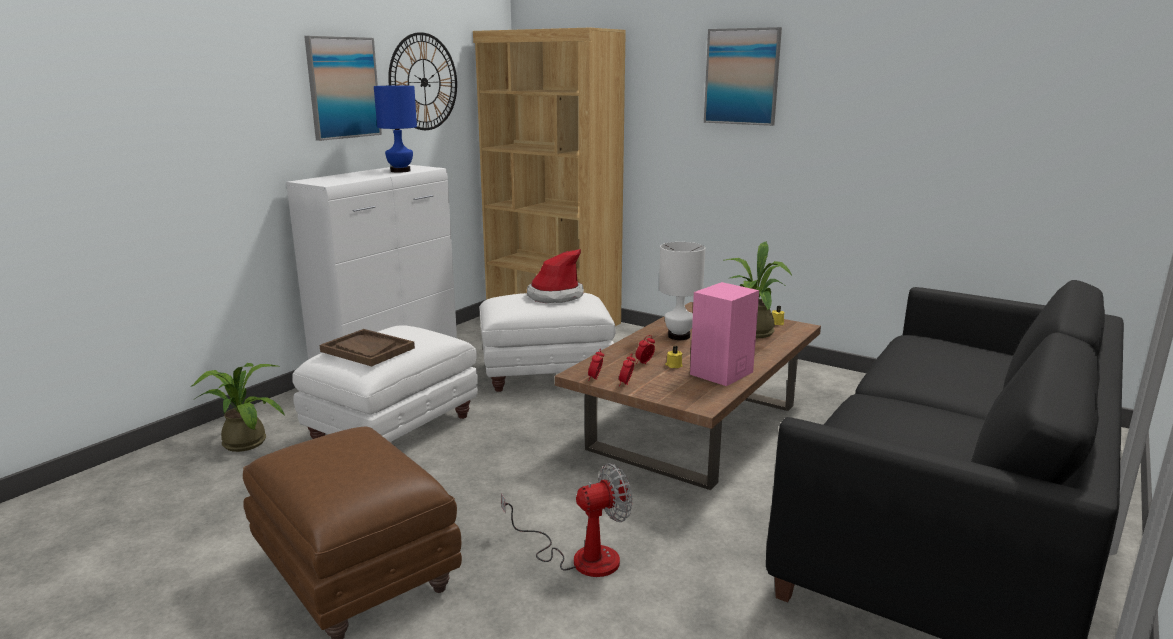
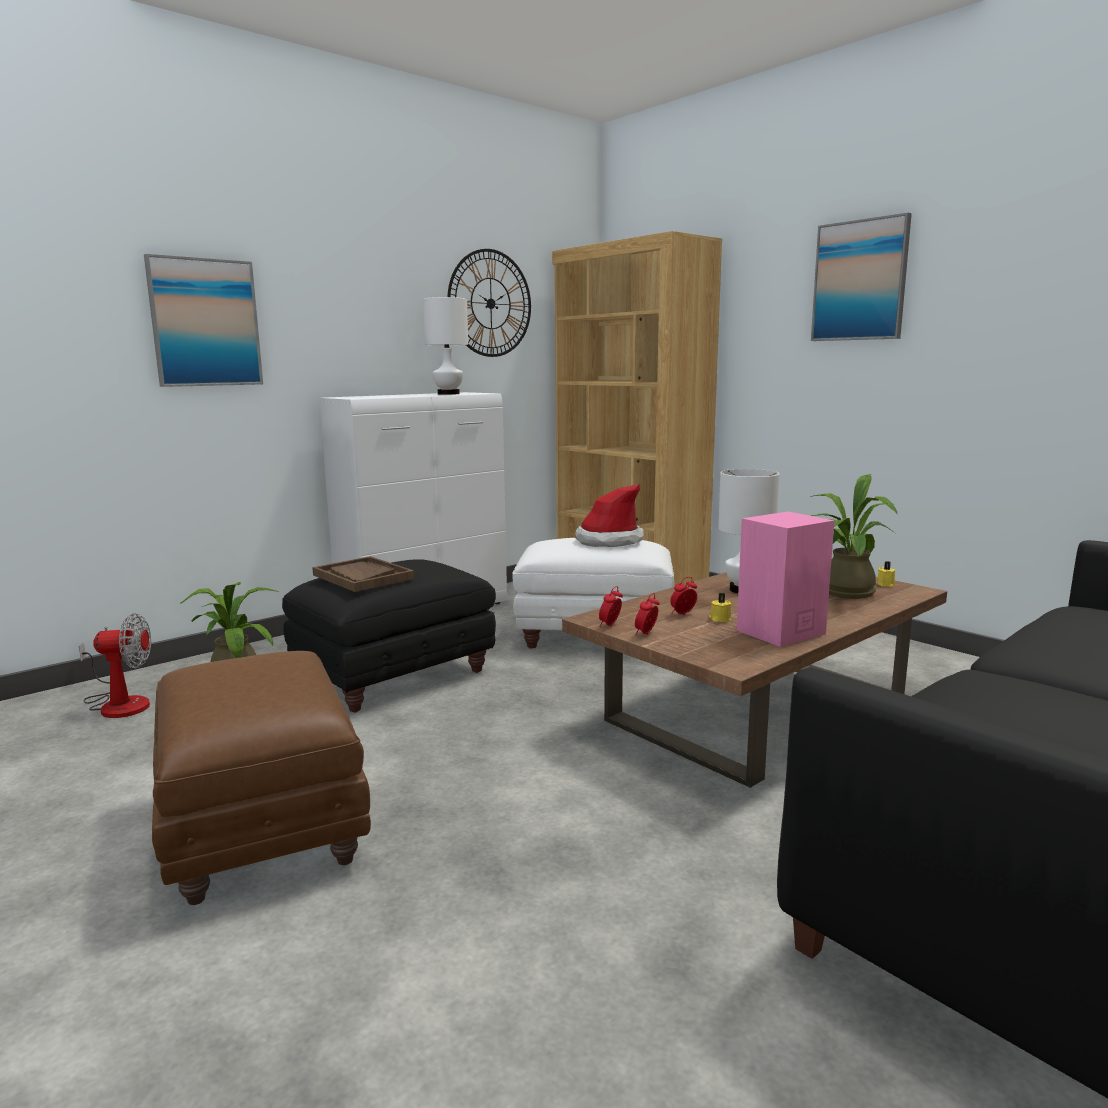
camera: 15 degrees right, 5 degrees down
white ottoman [292,325,478,442] -> black ottoman [282,559,496,712]
picture [304,36,382,141] -> picture moved to [144,254,263,387]
blue table lamp [374,86,417,173] -> white table lamp [423,297,468,395]
fan [501,463,632,577] -> fan moved to [79,613,151,718]

